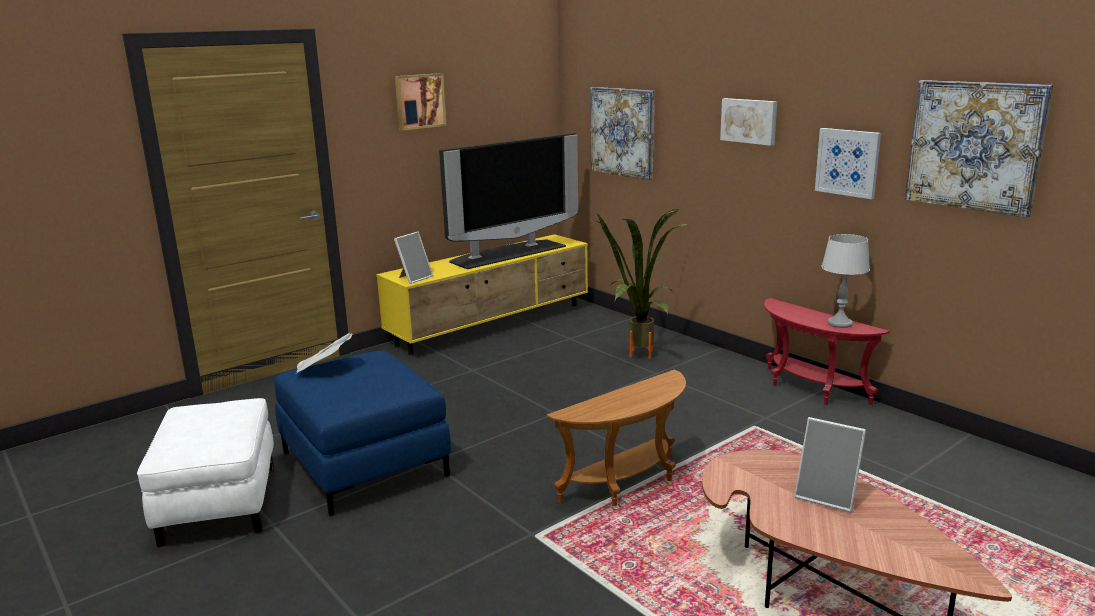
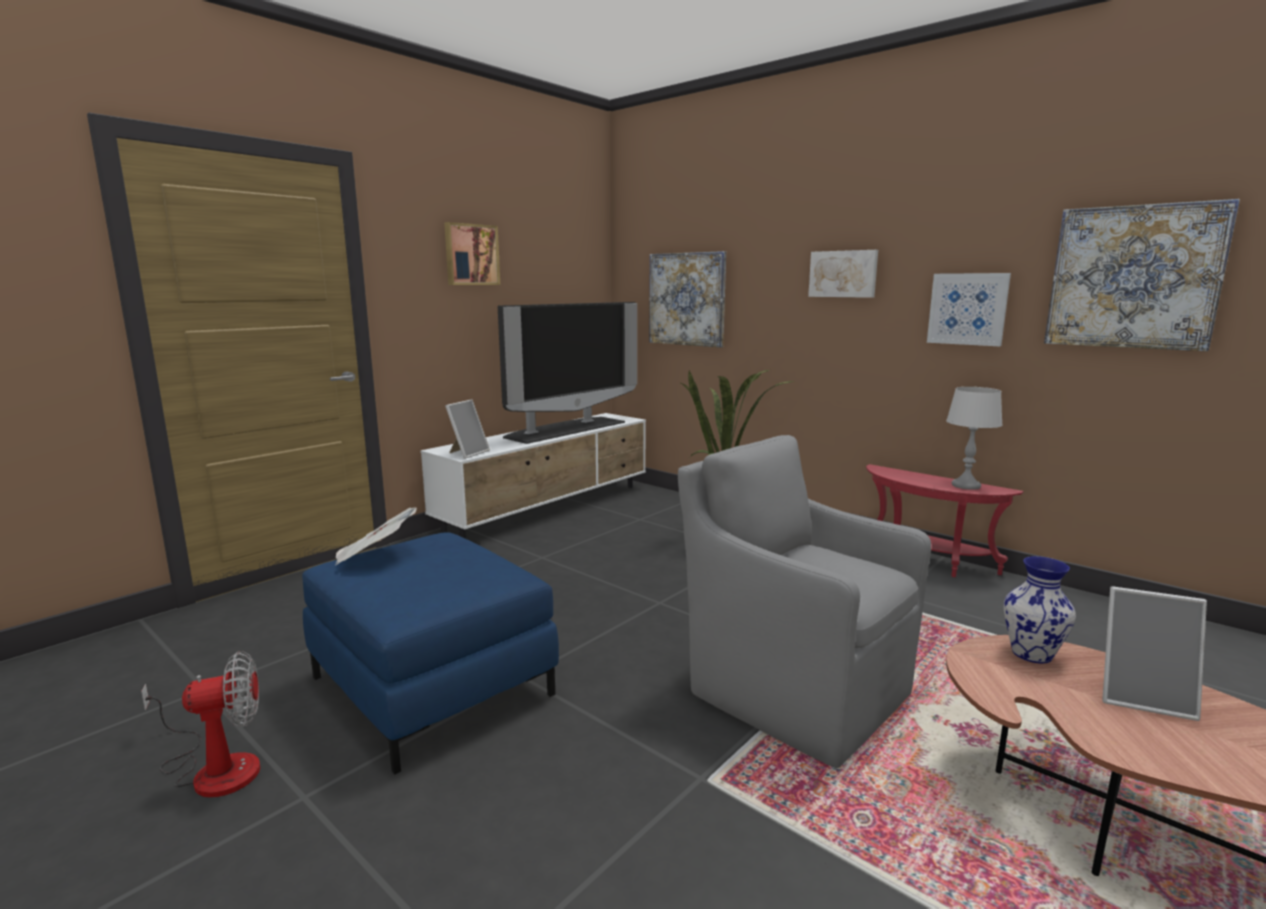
camera: 10 degrees left, 5 degrees down
white ottoman [137,398,274,547] -> fan [141,651,260,797]
yellow tv stand [376,234,588,355] -> white tv stand [420,413,646,539]
brown side table [547,369,686,506] -> grey armchair [678,435,931,768]
none -> vase [1003,556,1076,663]

